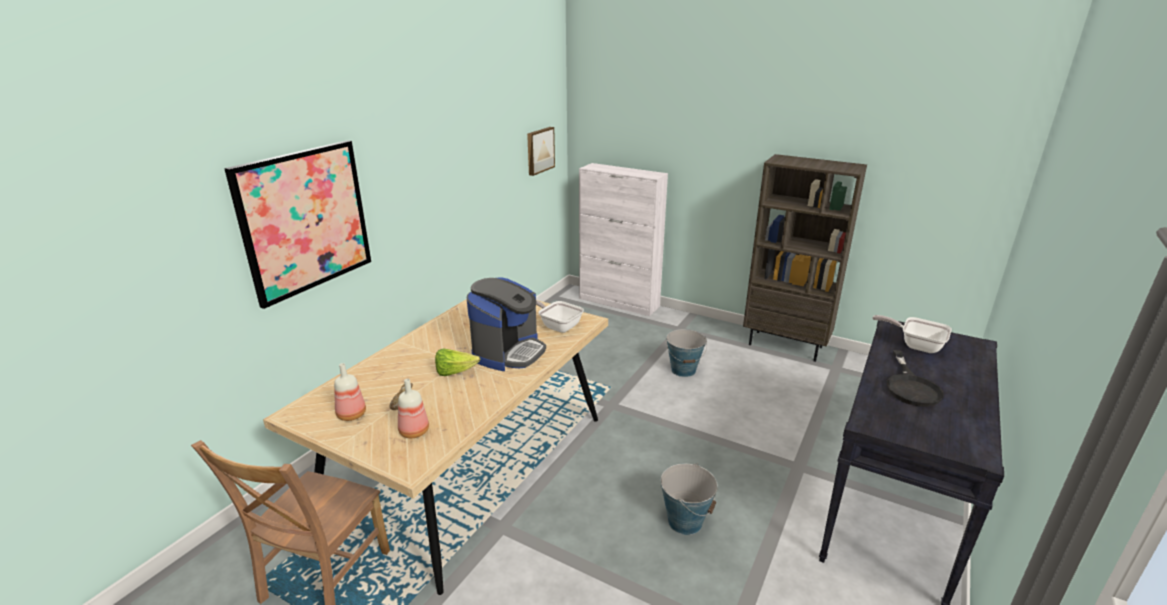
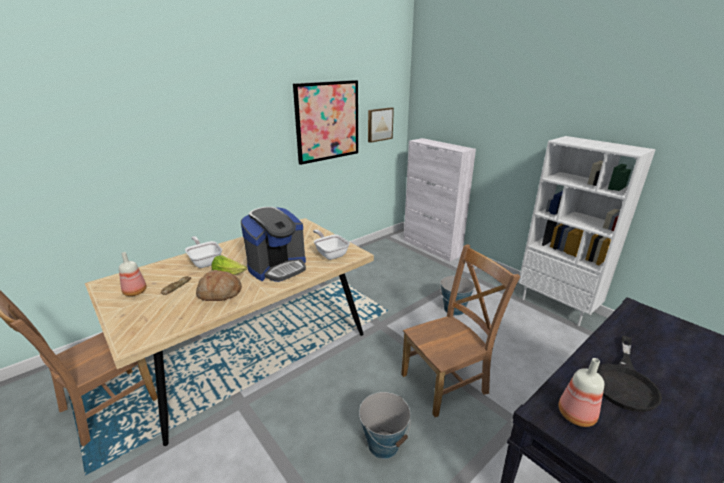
camera: 20 degrees right, 0 degrees up
picture [224,140,371,309] -> picture moved to [293,80,358,165]
bottle [398,379,429,438] -> bottle moved to [559,358,604,427]
brown bookcase [743,154,867,362] -> white bookcase [518,136,656,326]
frying pan [872,315,952,353] -> frying pan moved to [185,236,222,268]
none -> bread [196,270,242,301]
none -> brown chair [401,244,520,417]

